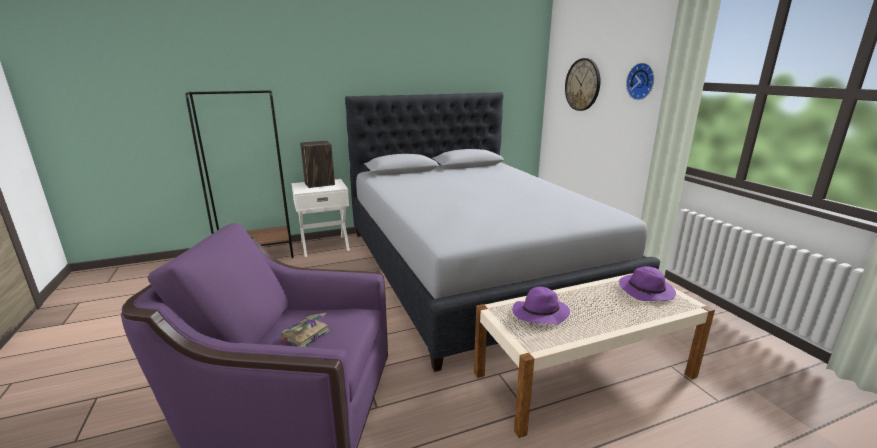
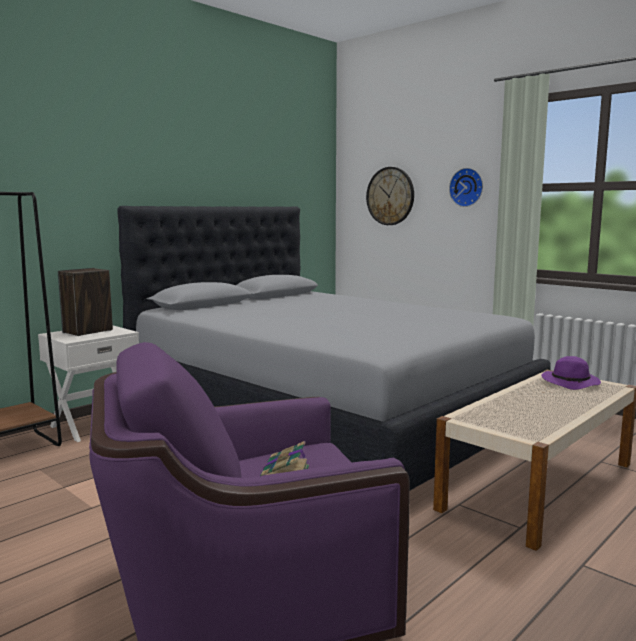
camera: 25 degrees left, 10 degrees down
purple hat [512,287,570,324] -> none

